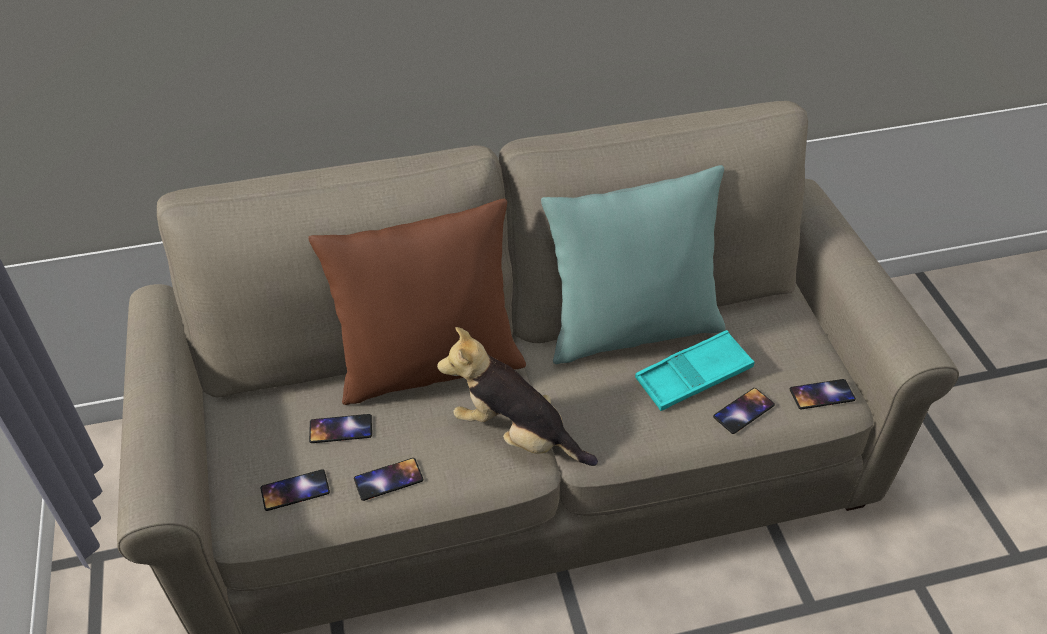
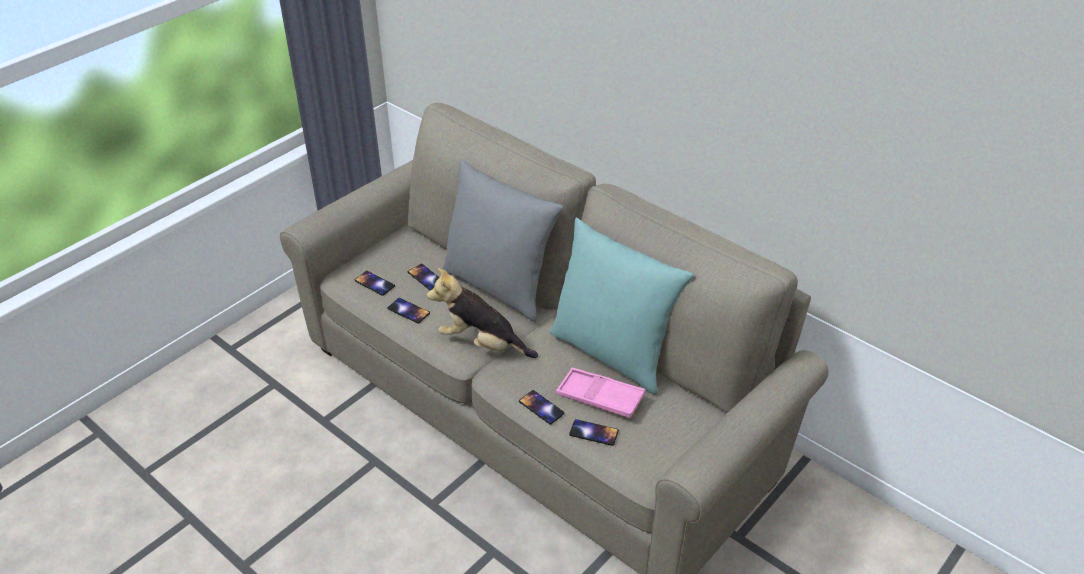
camera: 55 degrees right, 5 degrees down
brown pillow [309,198,526,405] -> grey pillow [442,159,563,322]
plush toy [437,327,598,466] -> plush toy turned 60 degrees counterclockwise [427,268,538,358]
turquoise tray [635,330,754,411] -> pink tray [556,368,645,418]
phone [790,379,856,409] -> phone moved to [519,390,565,425]

